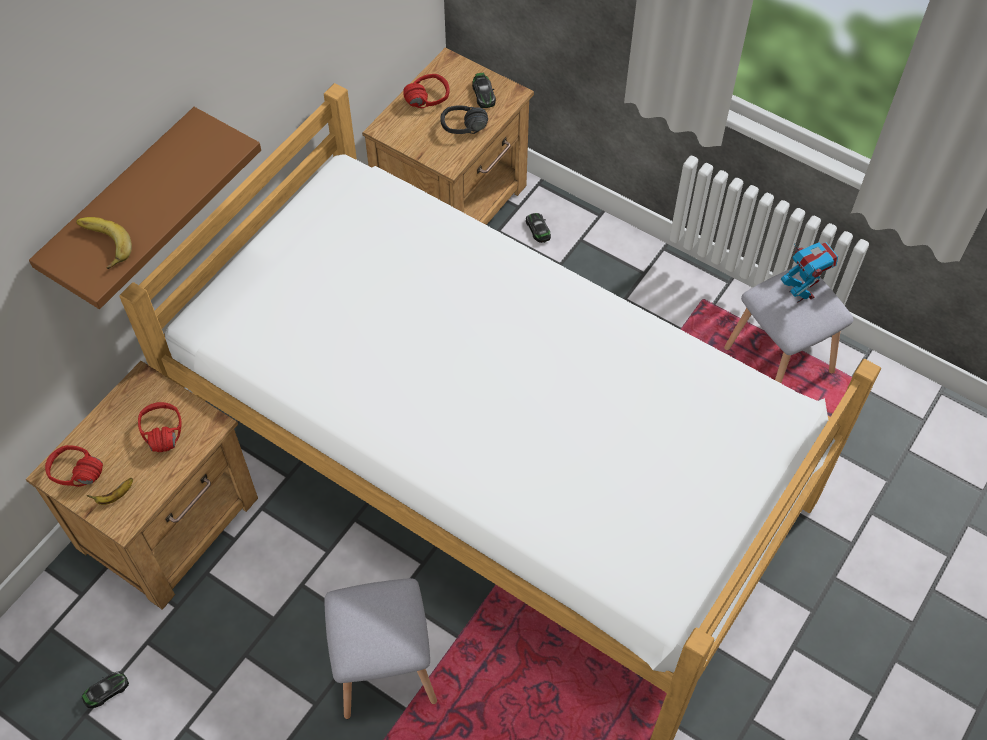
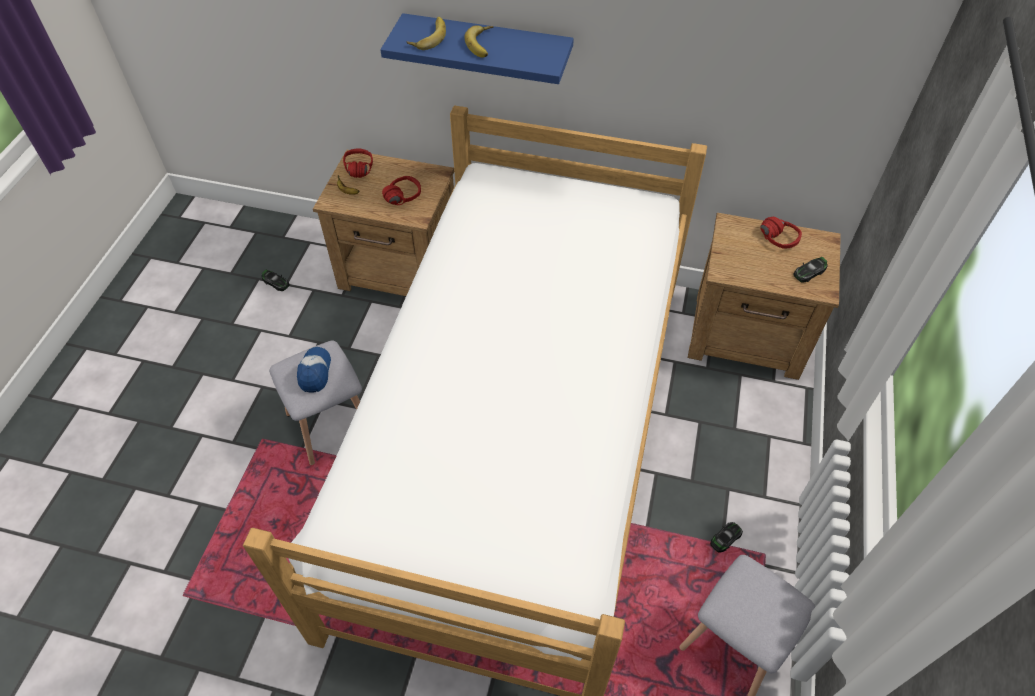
camera: 70 degrees right, 5 degrees down
brown shelf [29,107,261,309] -> blue shelf [380,13,574,84]
black headphones [440,105,488,134] -> none
toy car [526,213,551,243] -> toy car moved to [710,522,743,552]
toy robot [781,242,838,303] -> none
none -> cap [297,347,331,393]
none -> banana [464,25,494,58]

